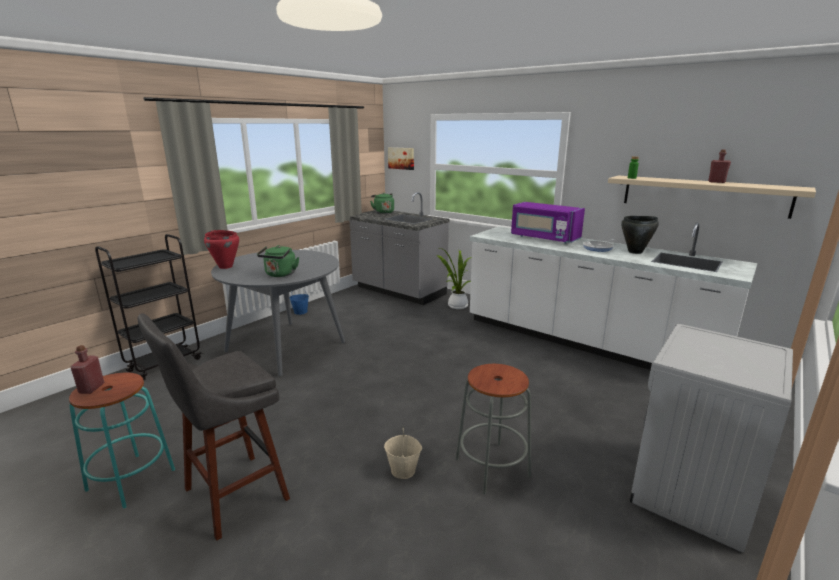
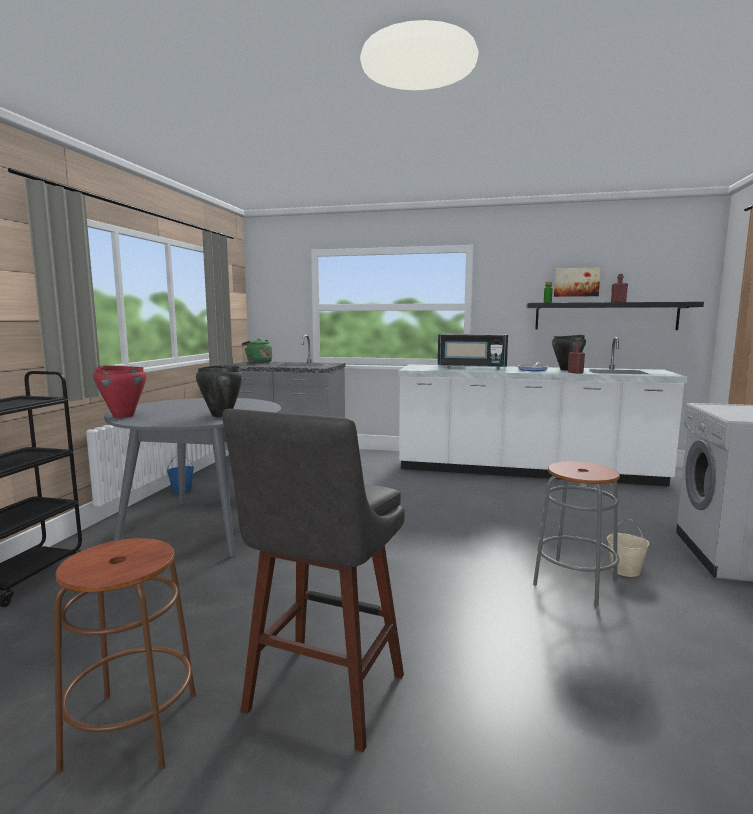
camera: 25 degrees left, 10 degrees down
turquoise stool [69,373,175,509] -> brown stool [54,538,196,773]
red bottle [71,345,104,394] -> red bottle moved to [568,342,585,374]
green kettle [257,245,299,277] -> black cooking pot [196,365,243,417]
beige bucket [384,431,422,479] -> beige bucket moved to [607,519,650,577]
picture [388,147,414,170] -> picture moved to [554,267,601,297]
potted plant [436,248,472,309] -> none
purple microwave [511,202,585,244] -> black microwave [438,334,508,369]
beige shelf [608,176,816,219] -> black shelf [527,302,704,330]

